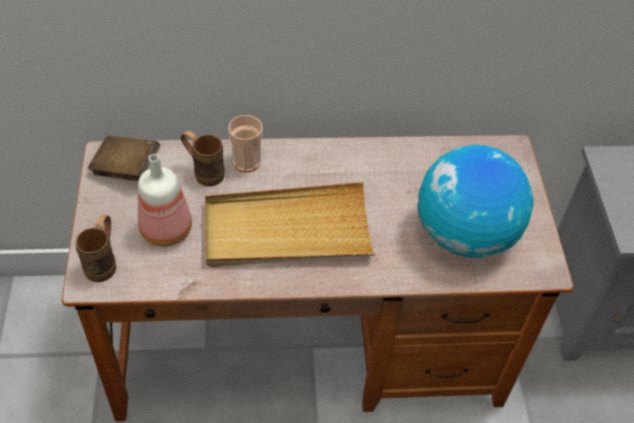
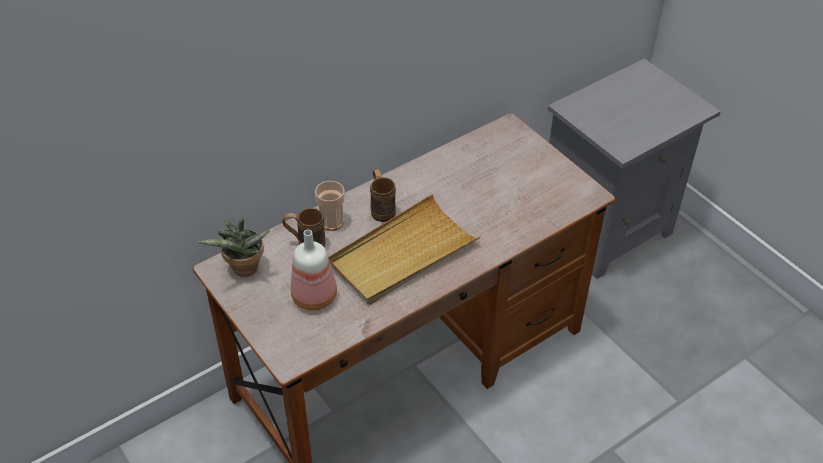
camera: 30 degrees left, 5 degrees down
brown mug [75,215,116,282] -> brown mug moved to [370,169,396,222]
brown book [88,136,160,181] -> potted plant [198,218,270,277]
globe [417,145,533,258] -> none

